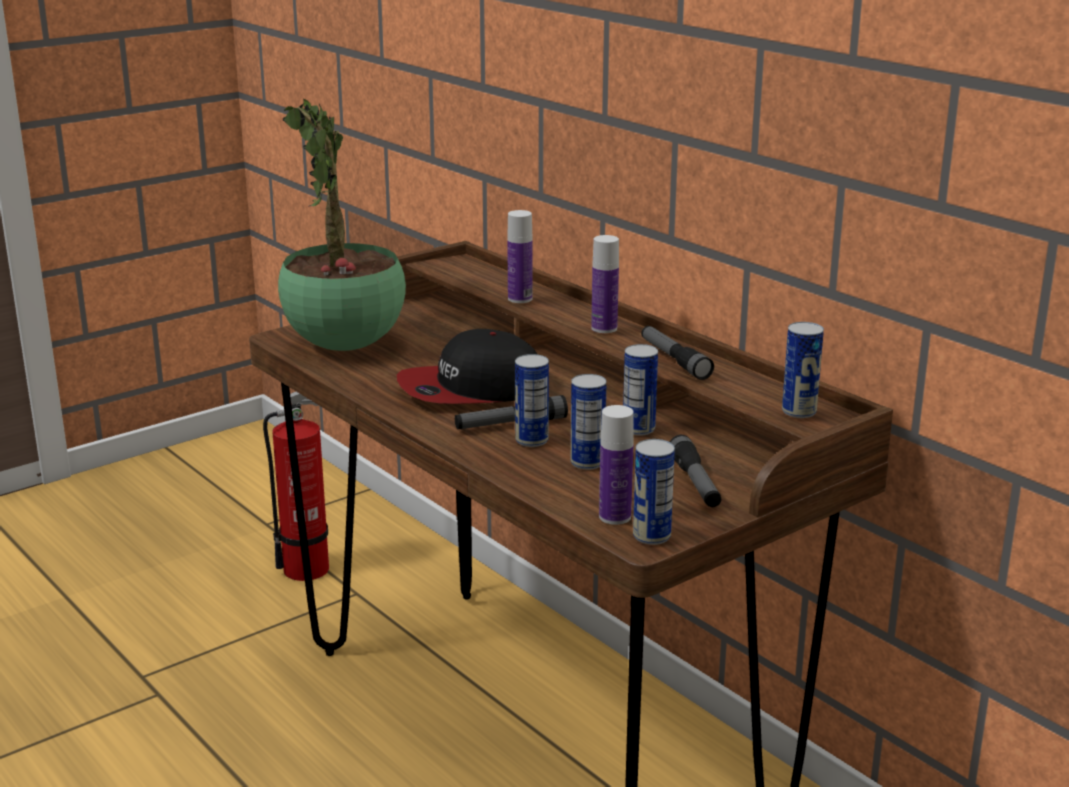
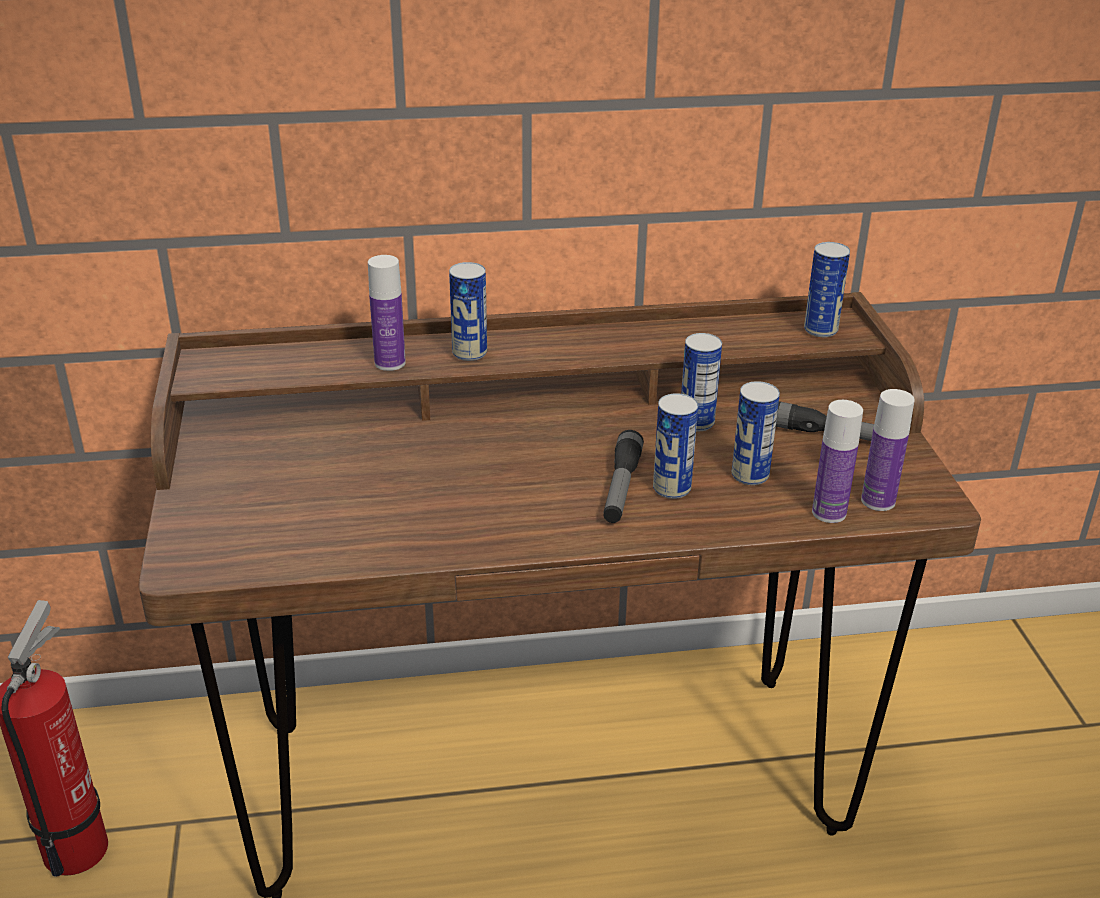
camera: 60 degrees left, 10 degrees up
potted plant [278,99,406,351] -> none
cap [397,329,538,404] -> none
bottle [591,235,619,333] -> bottle moved to [812,400,863,523]
can [633,439,675,545] -> can moved to [449,262,487,361]
flashlight [641,326,714,380] -> none

